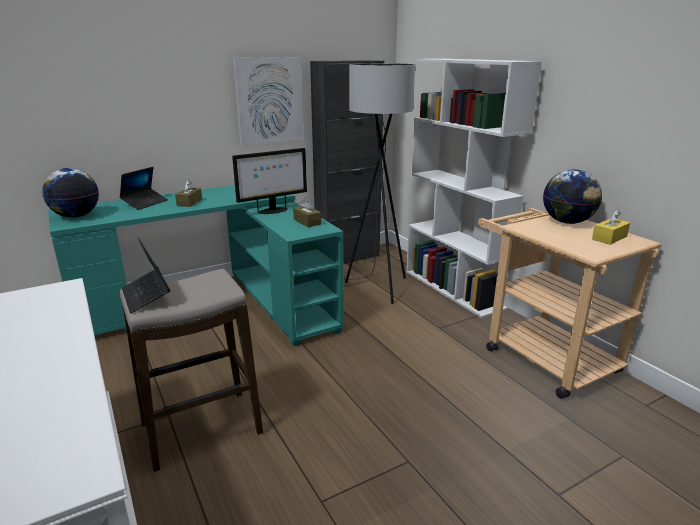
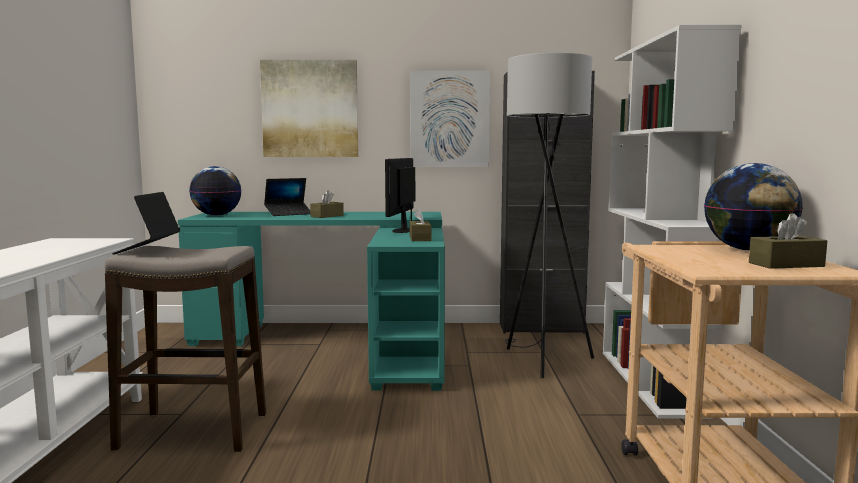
camera: 30 degrees right, 15 degrees down
monitor [232,148,307,214] -> monitor turned 105 degrees clockwise [385,158,415,233]
yellow tissue box [592,209,630,245] -> brown tissue box [749,213,827,269]
none -> picture [260,60,358,157]

